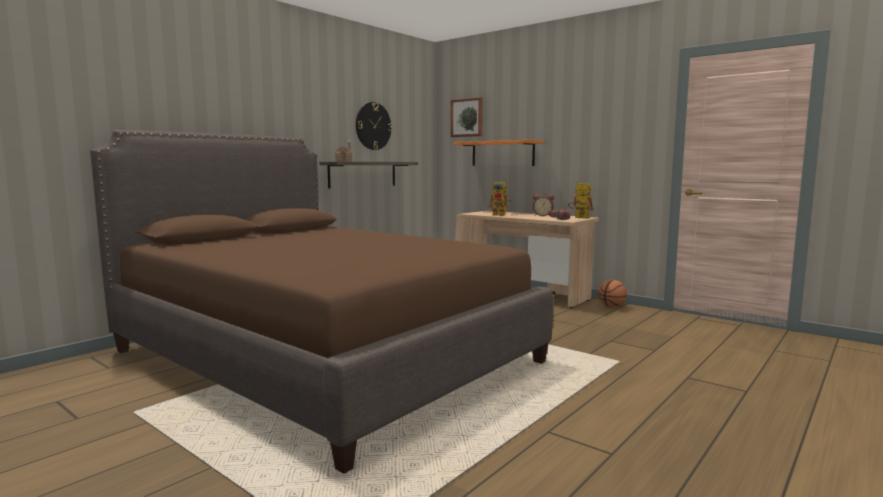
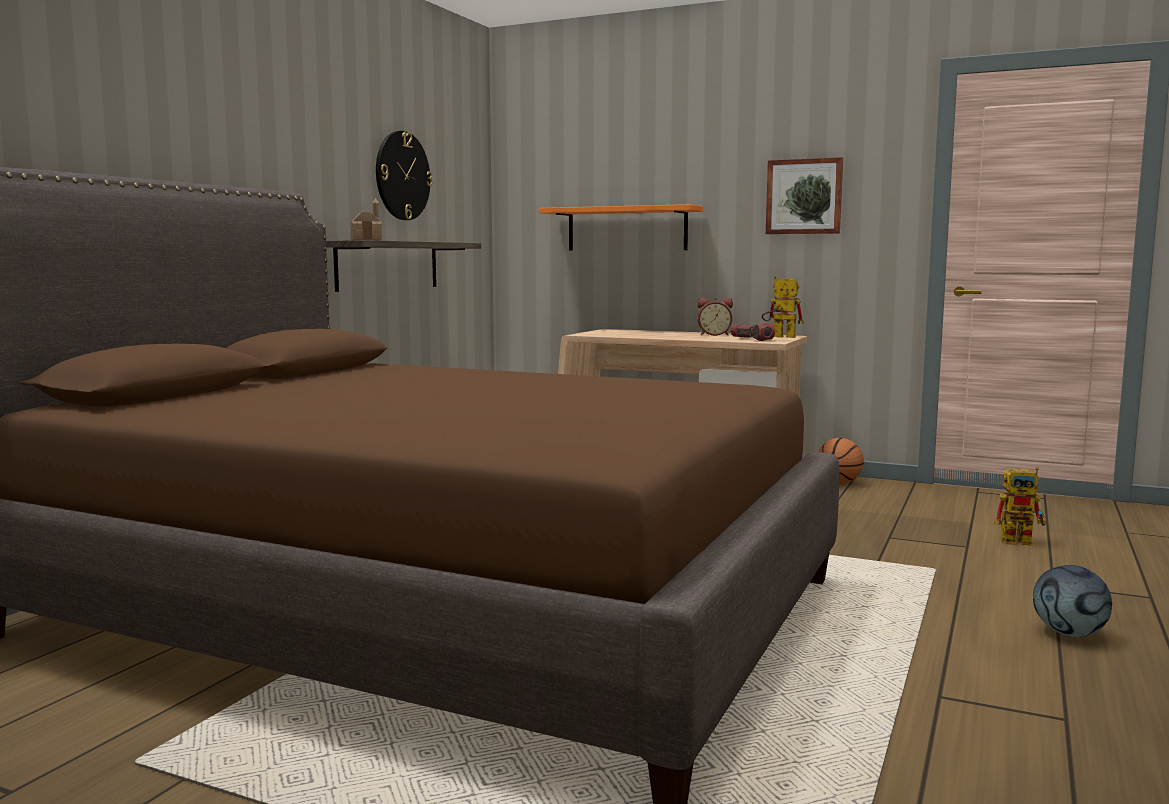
camera: 15 degrees left, 0 degrees up
picture [451,97,483,137] -> picture moved to [766,157,843,234]
toy robot [489,181,513,216] -> toy robot moved to [994,467,1046,545]
none -> football [1033,565,1112,637]

